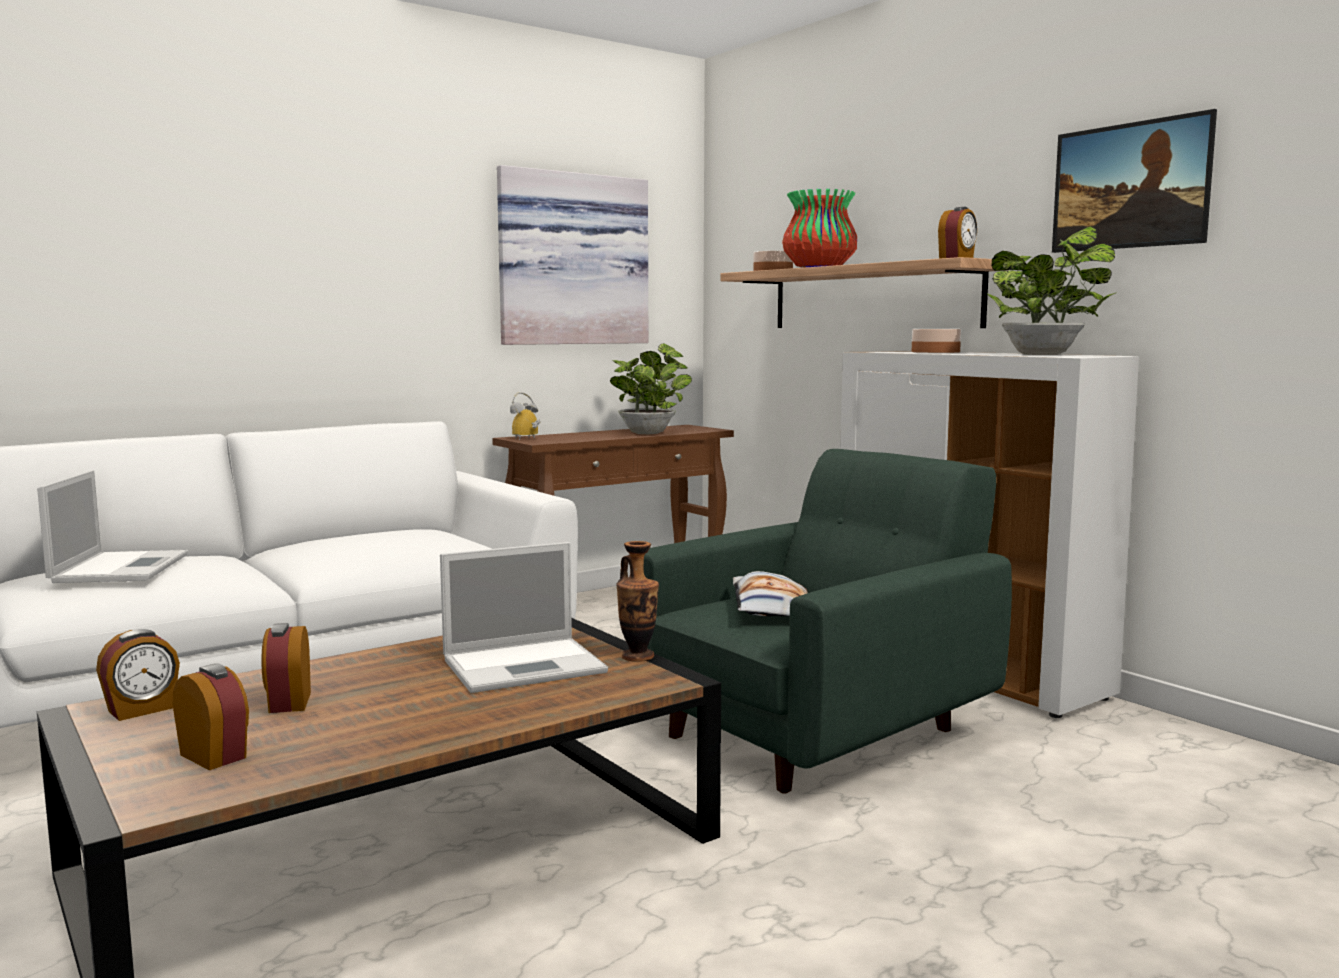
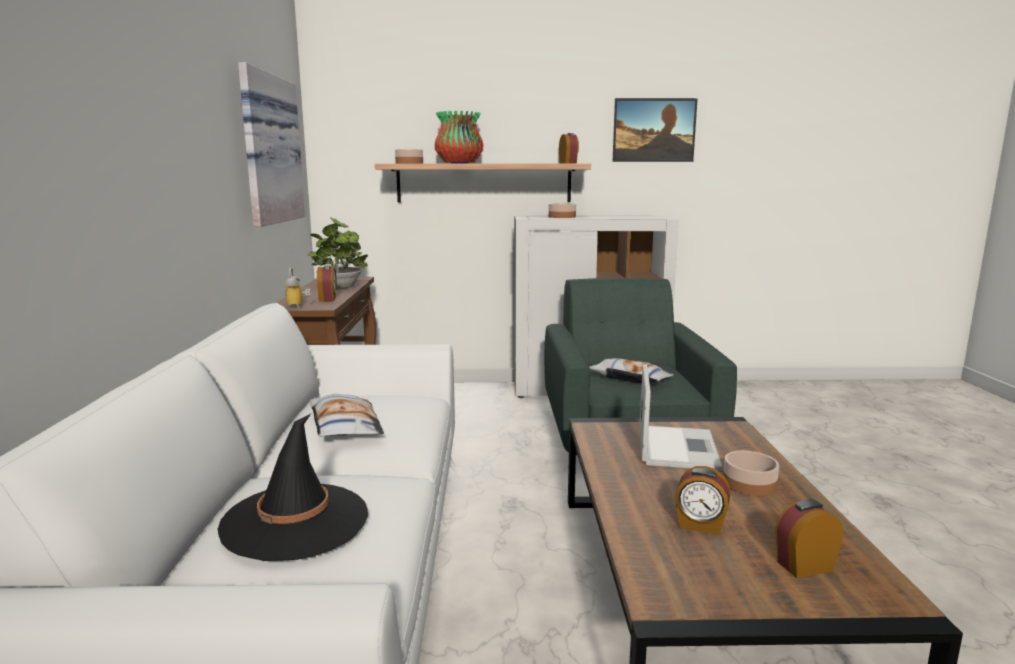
camera: 55 degrees left, 5 degrees up
laptop [37,470,188,583] -> black hat [217,414,368,561]
alarm clock [96,629,180,721] -> alarm clock moved to [317,265,337,302]
vase [616,541,659,662] -> none
potted plant [985,226,1117,355] -> none
none -> pillow [310,394,384,437]
none -> bowl [723,451,779,496]

